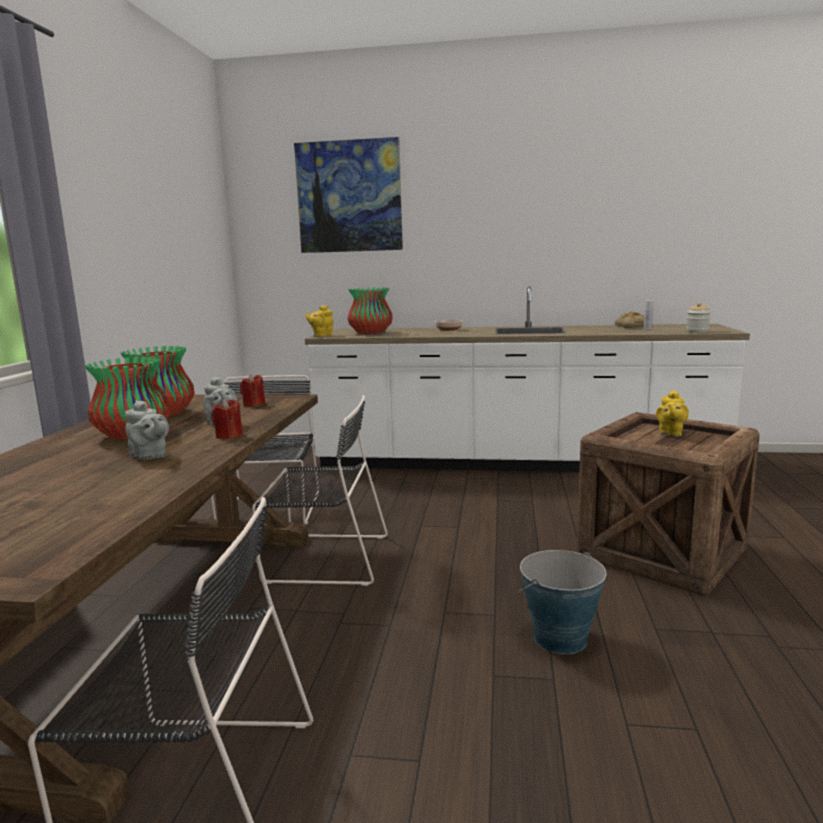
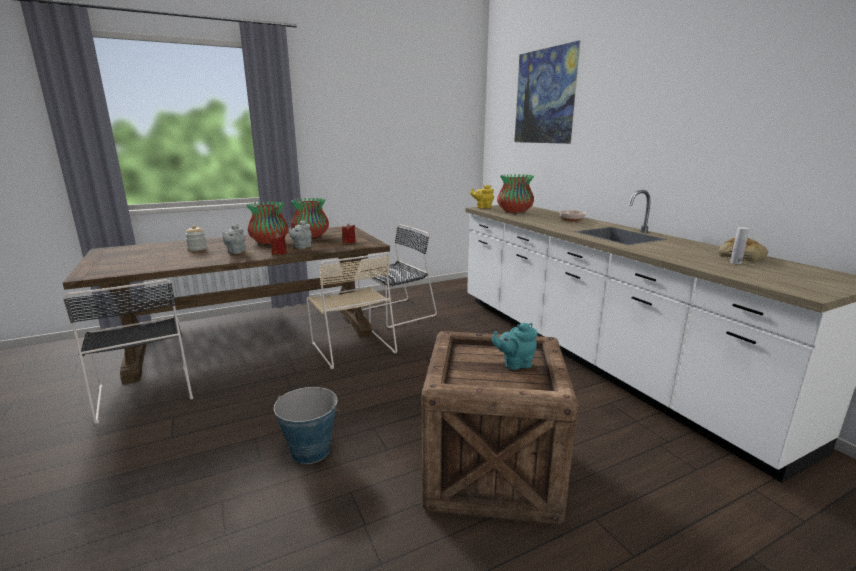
camera: 55 degrees right, 5 degrees up
black chair [252,395,388,586] -> beige chair [306,252,397,369]
yellow teapot [656,390,689,437] -> turquoise teapot [492,323,538,370]
jar [686,302,711,333] -> jar moved to [185,225,207,251]

